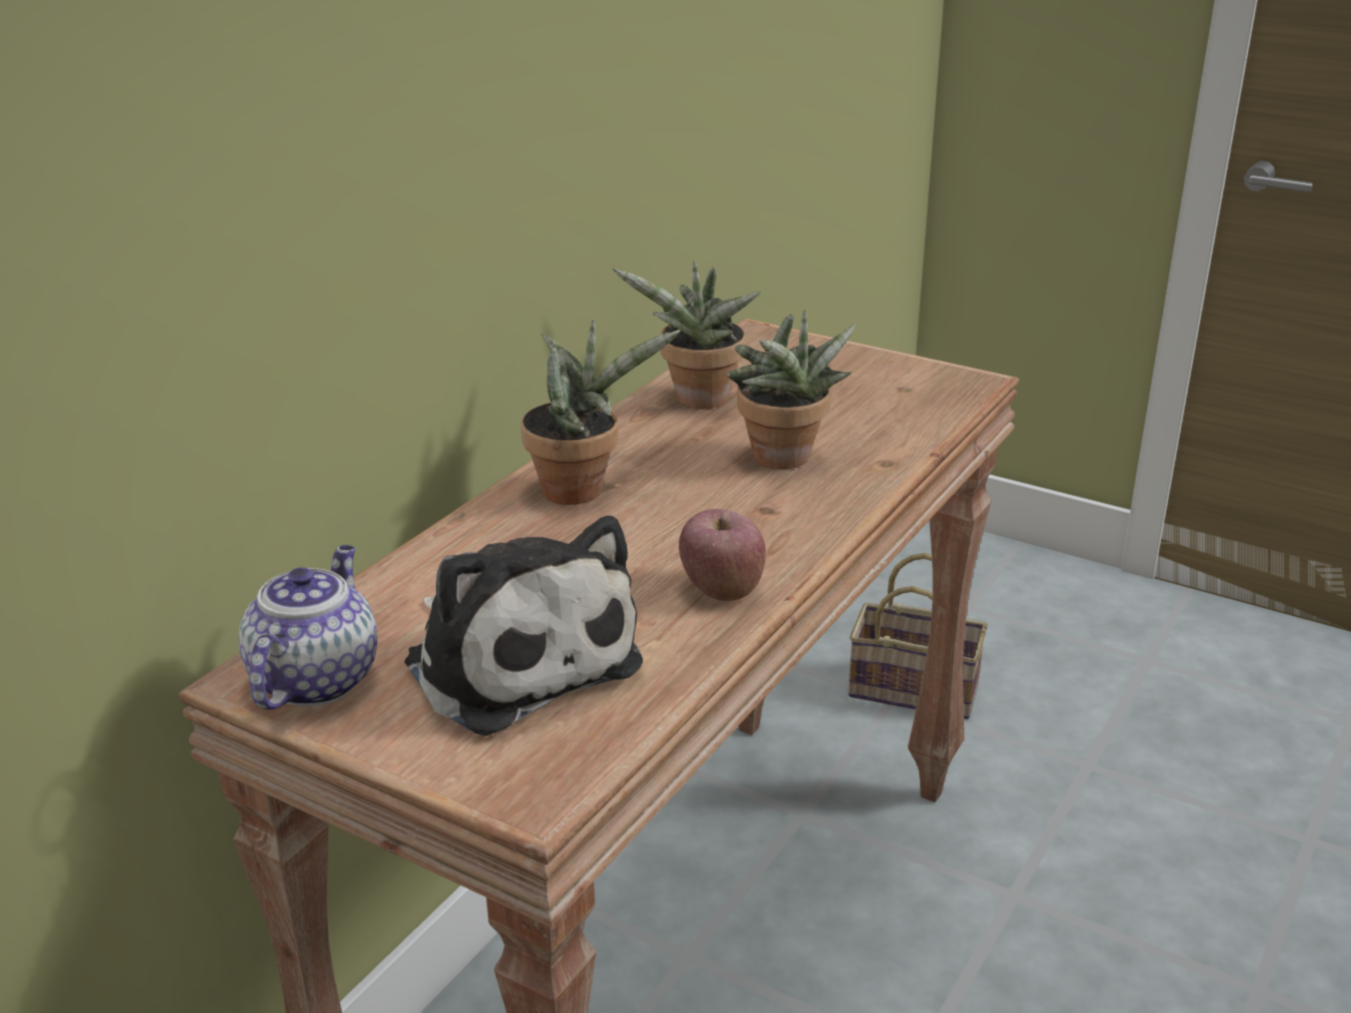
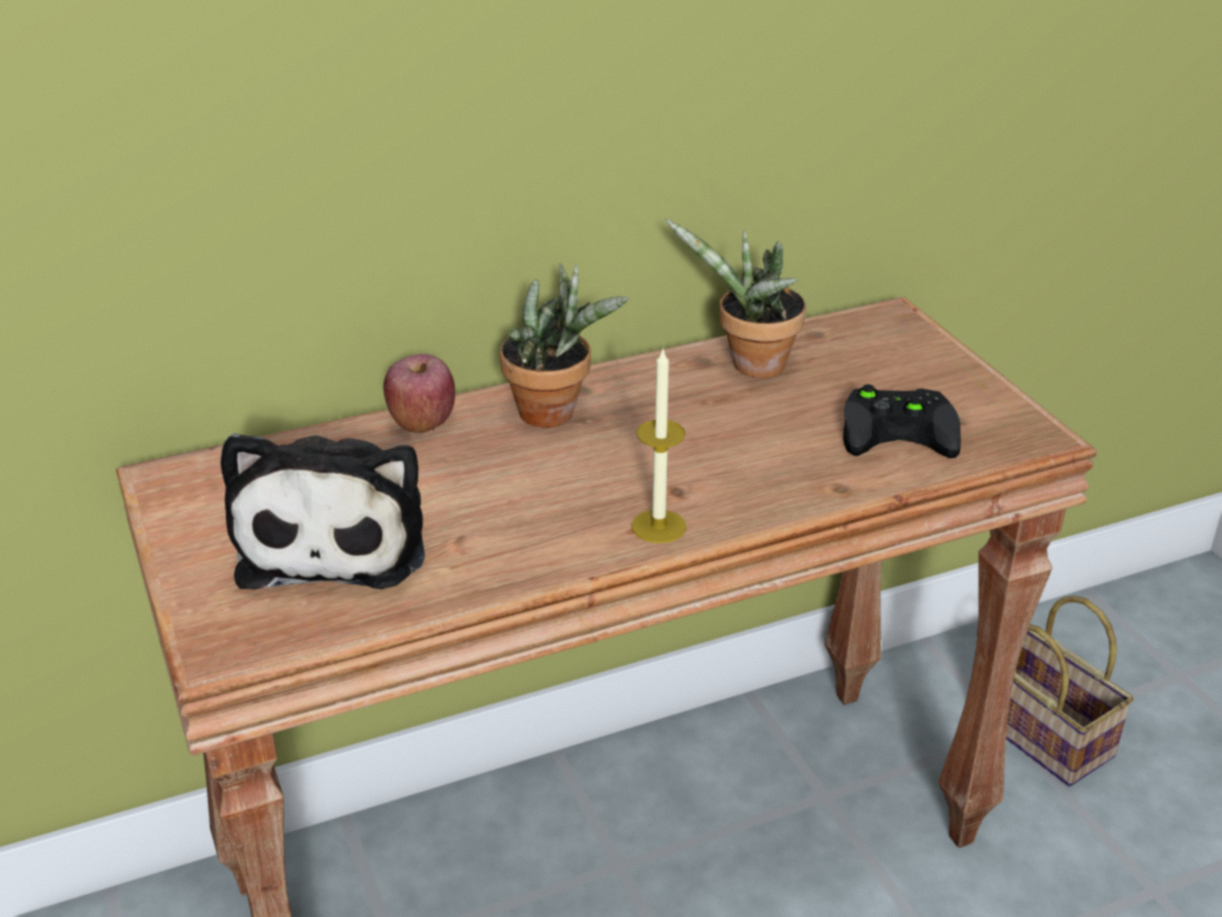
camera: 35 degrees right, 5 degrees up
teapot [238,545,377,710] -> none
apple [679,509,766,601] -> apple moved to [383,354,455,433]
potted plant [727,309,856,469] -> none
none -> candle [631,349,686,543]
none -> black game controller [843,384,961,458]

